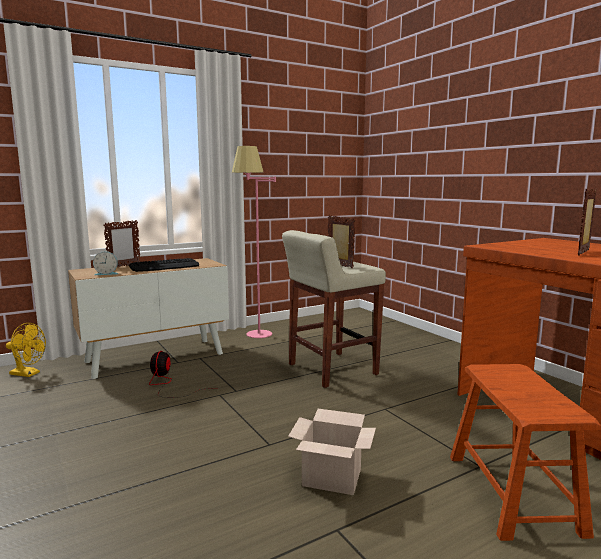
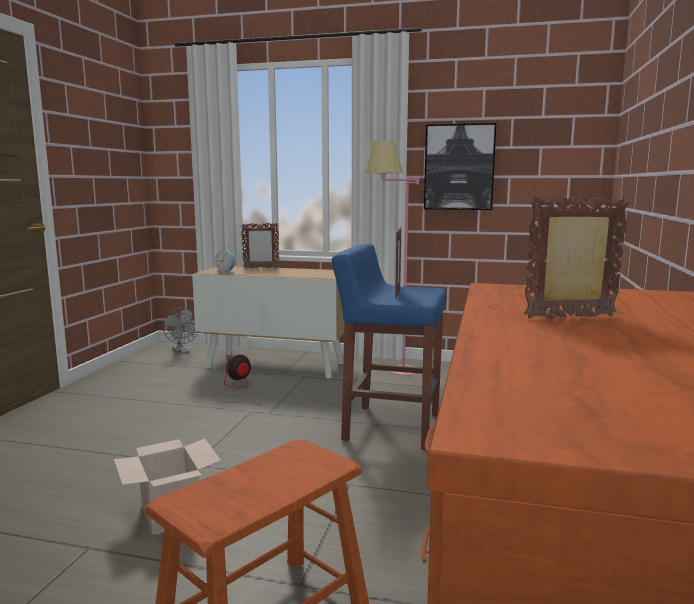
camera: 45 degrees right, 0 degrees up
yellow fan [6,323,46,377] -> grey fan [163,307,198,354]
keyboard [129,258,199,272] -> none
beige stool [282,230,386,388] -> blue stool [332,243,446,450]
none -> picture [424,123,496,210]

